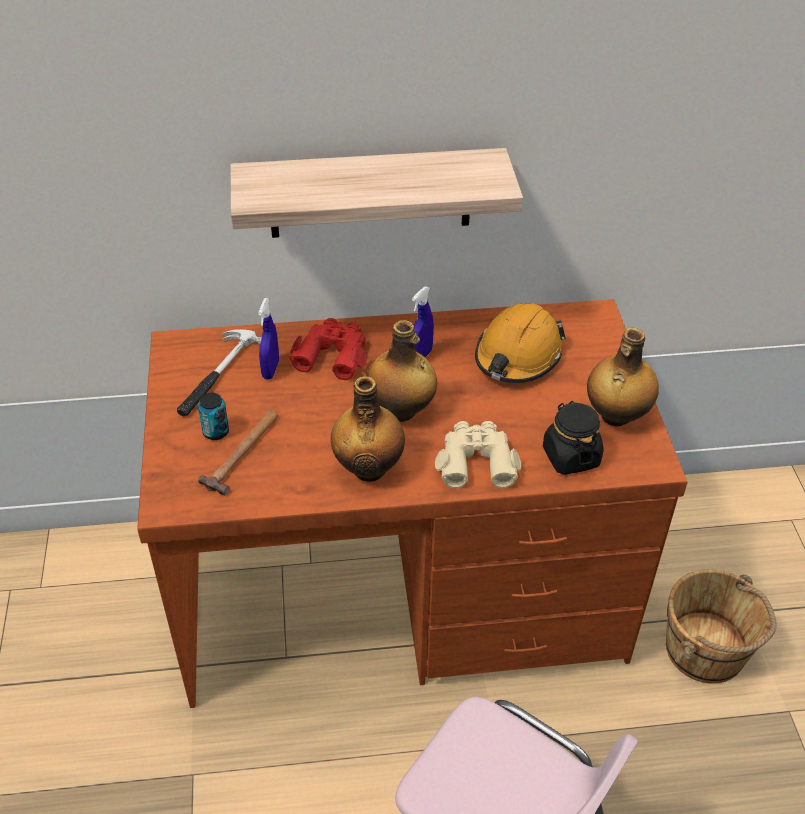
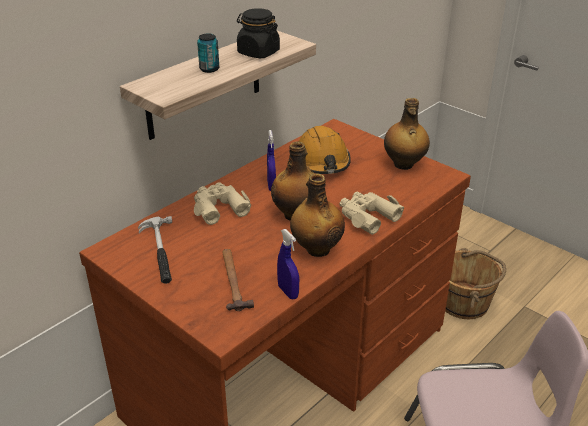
camera: 40 degrees left, 10 degrees down
can [198,393,229,440] -> can moved to [197,34,219,73]
blue spray bottle [258,298,279,380] -> blue spray bottle moved to [277,229,299,299]
red binoculars [289,318,367,380] -> beige binoculars [194,182,251,225]
black jar [543,401,604,475] -> black jar moved to [237,8,280,58]

